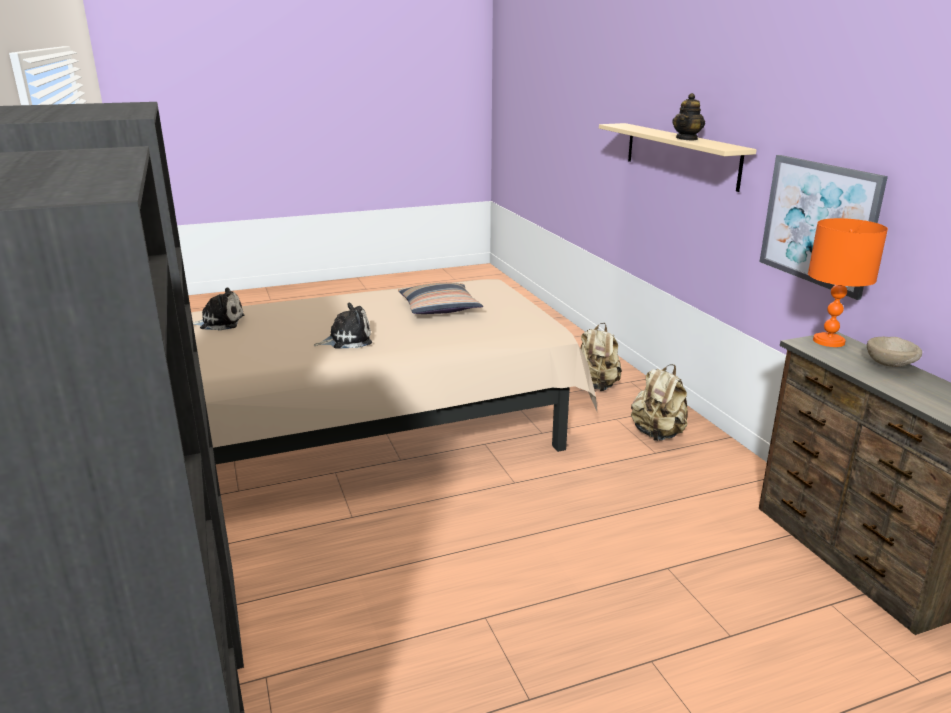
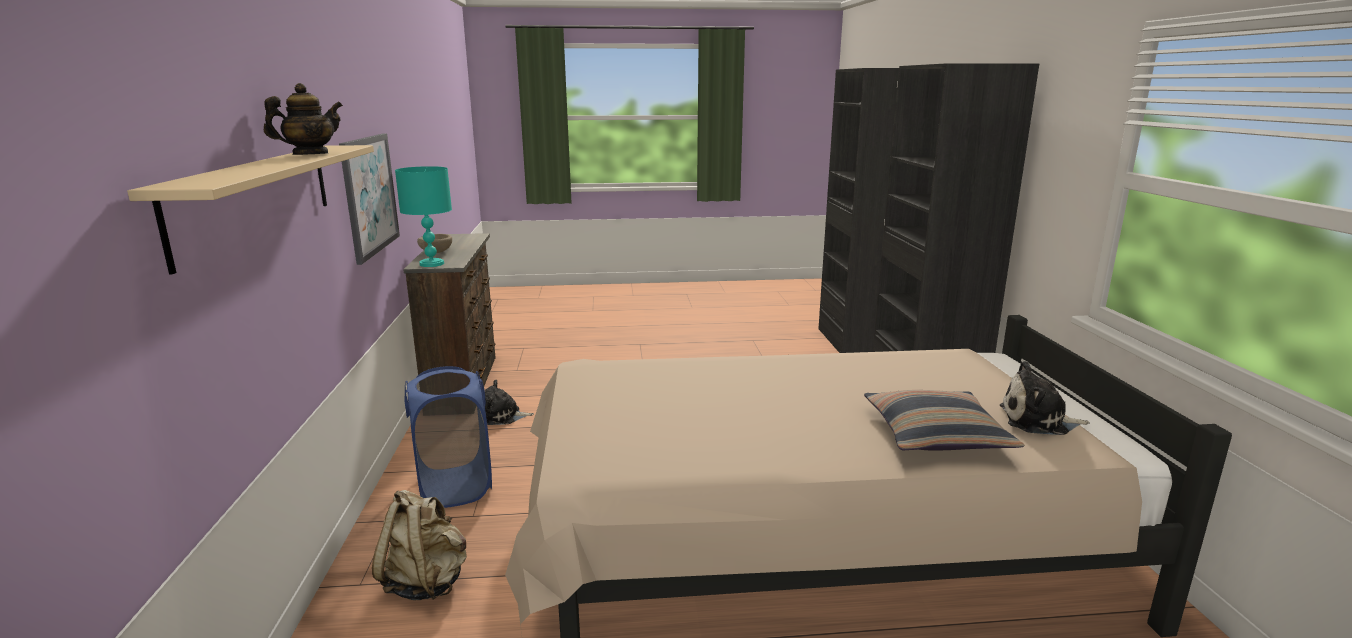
camera: 165 degrees left, 5 degrees down
plush toy [313,303,372,349] -> plush toy moved to [485,380,534,425]
pillow [398,283,483,314] -> pillow moved to [864,390,1025,451]
beige backpack [631,364,688,441] -> blue laundry basket [404,366,492,508]
orange table lamp [808,218,888,347] -> turquoise table lamp [395,166,452,267]

